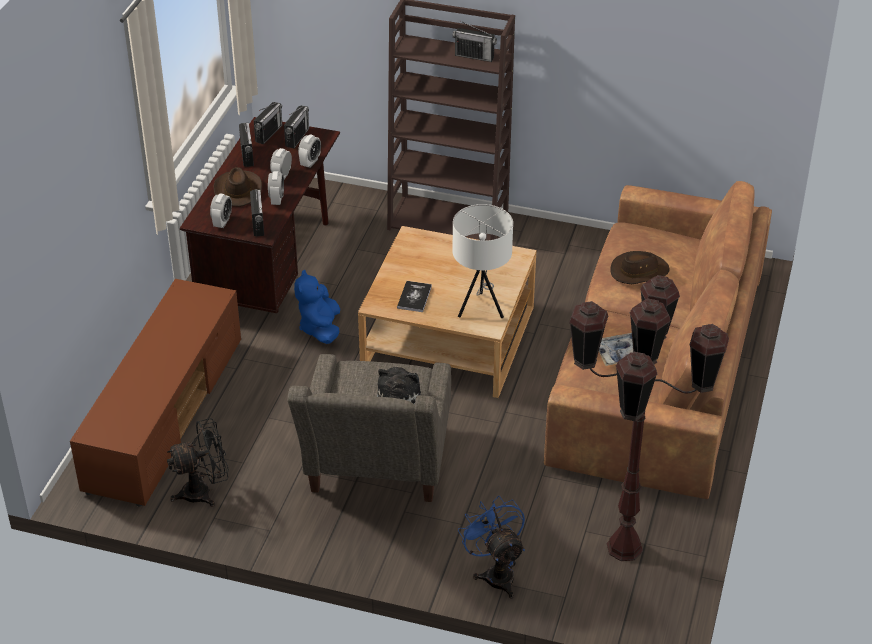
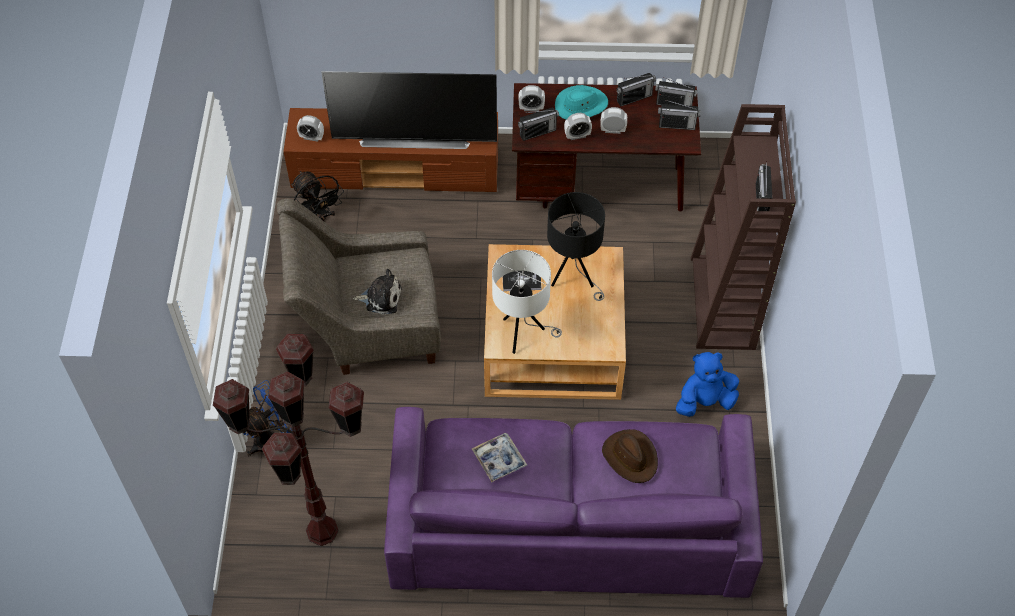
camera: 75 degrees right, 15 degrees up
brown hat [213,167,262,207] -> turquoise hat [555,85,608,120]
blue plush toy [294,270,340,344] -> blue plush toy moved to [676,352,739,417]
alarm clock [298,134,321,168] -> alarm clock moved to [297,115,324,142]
brown sofa [544,181,772,499] -> purple sofa [384,407,763,598]
none -> television [321,71,497,149]
none -> black table lamp [547,192,605,301]

